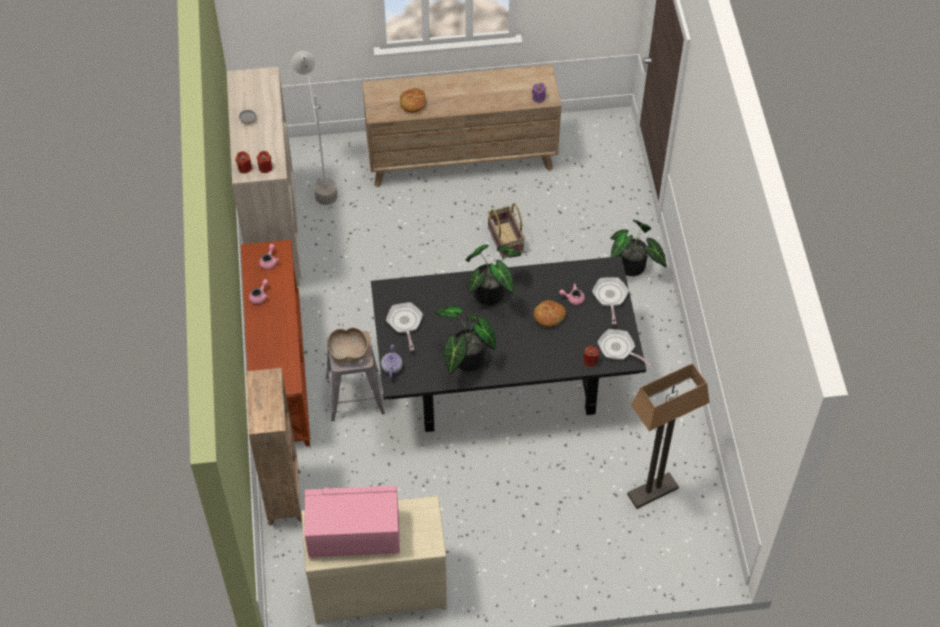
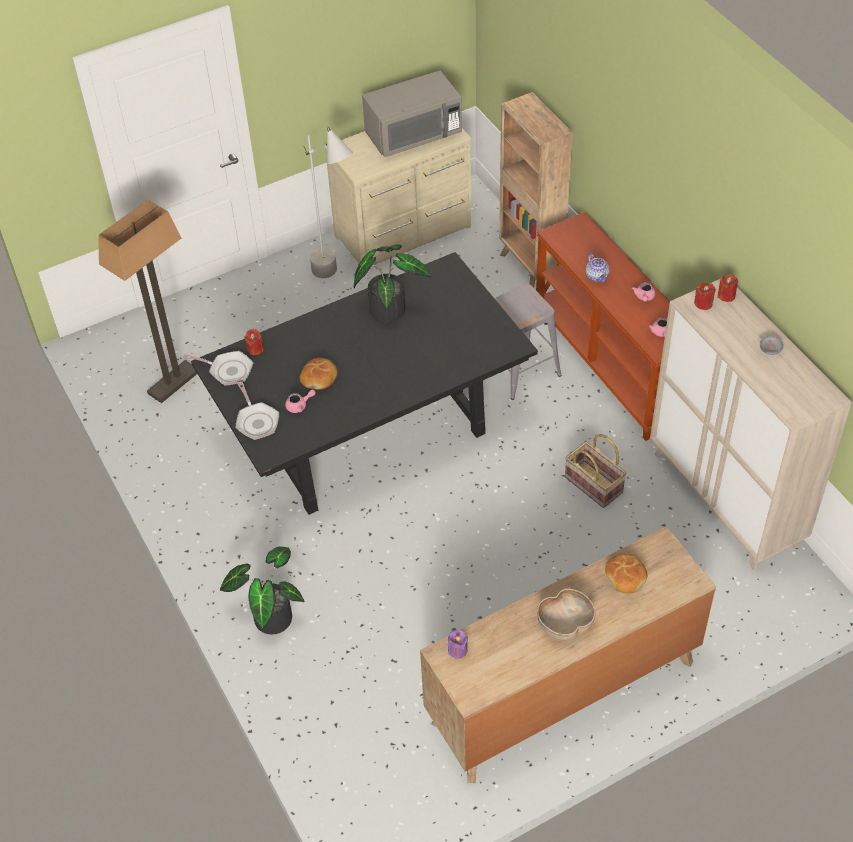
camera: 160 degrees right, 5 degrees down
grey floor lamp [291,51,338,205] -> grey floor lamp moved to [304,127,353,278]
pink microwave [305,486,400,558] -> grey microwave [362,71,462,157]
brown bowl [327,327,368,363] -> brown bowl moved to [537,588,595,640]
teapot [381,345,403,379] -> teapot moved to [585,253,610,283]
frying pan [386,302,423,351] -> none
potted plant [466,244,521,305] -> none
basket [487,203,525,259] -> basket moved to [565,434,627,508]

